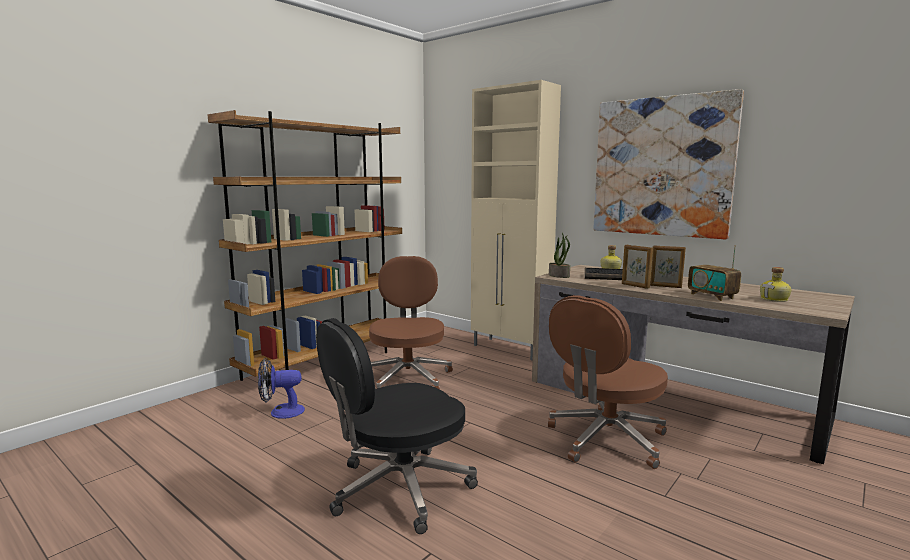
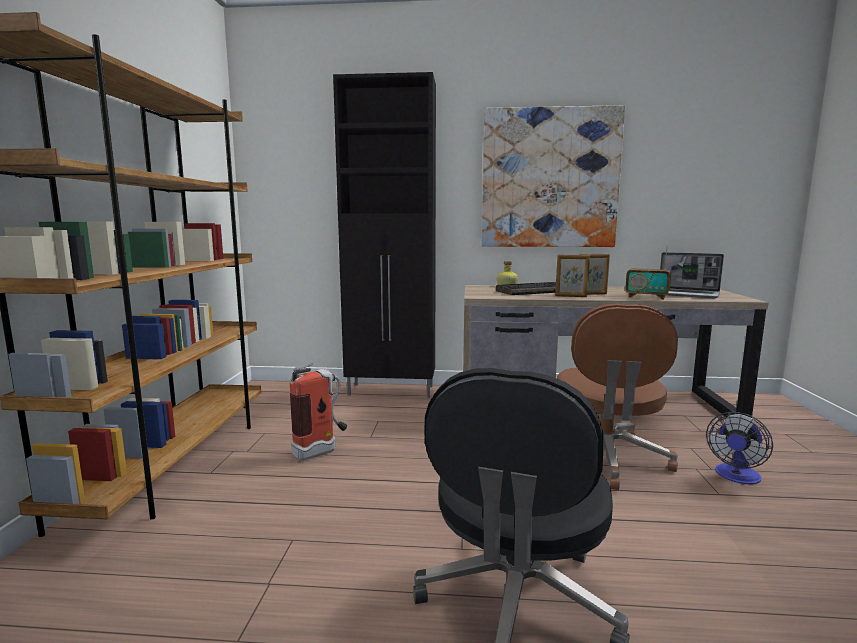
camera: 35 degrees left, 0 degrees up
fan [258,358,305,419] -> fan moved to [706,412,773,484]
brown office chair [369,256,453,389] -> fire extinguisher [290,362,347,461]
beige cabinet [471,80,561,360] -> black cabinet [333,72,436,398]
potted plant [549,233,570,278] -> none
bottle [760,267,791,302] -> laptop [660,252,724,299]

